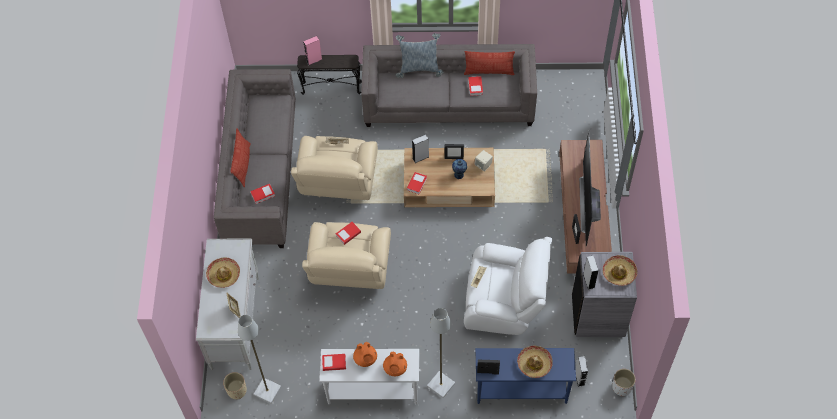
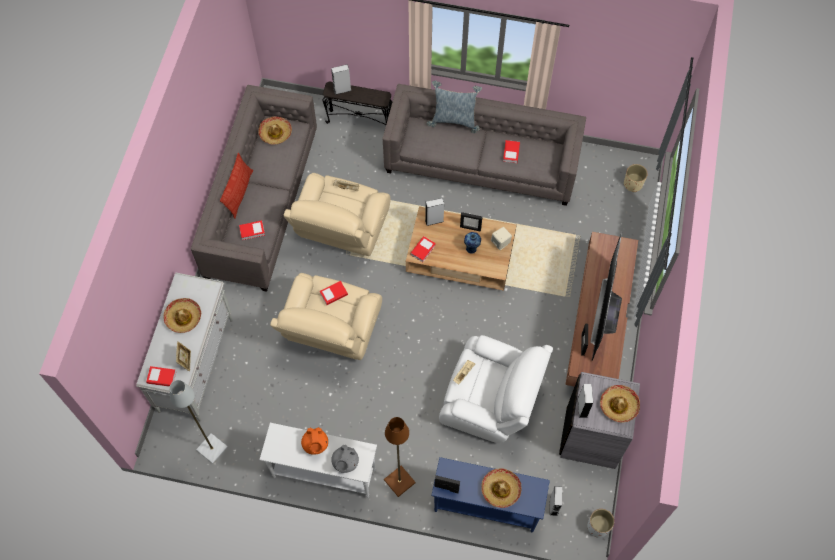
camera: 10 degrees right, 5 degrees up
beige planter [223,372,247,400] -> beige planter moved to [624,164,648,192]
pink speaker [303,36,322,65] -> grey speaker [331,64,351,95]
book [322,354,346,371] -> book moved to [146,366,176,387]
orange teapot [383,351,407,376] -> grey teapot [331,445,359,473]
grey floor lamp [427,308,455,398] -> brown floor lamp [384,417,416,497]
pillow [464,51,515,75] -> none
none -> hat [258,117,292,145]

